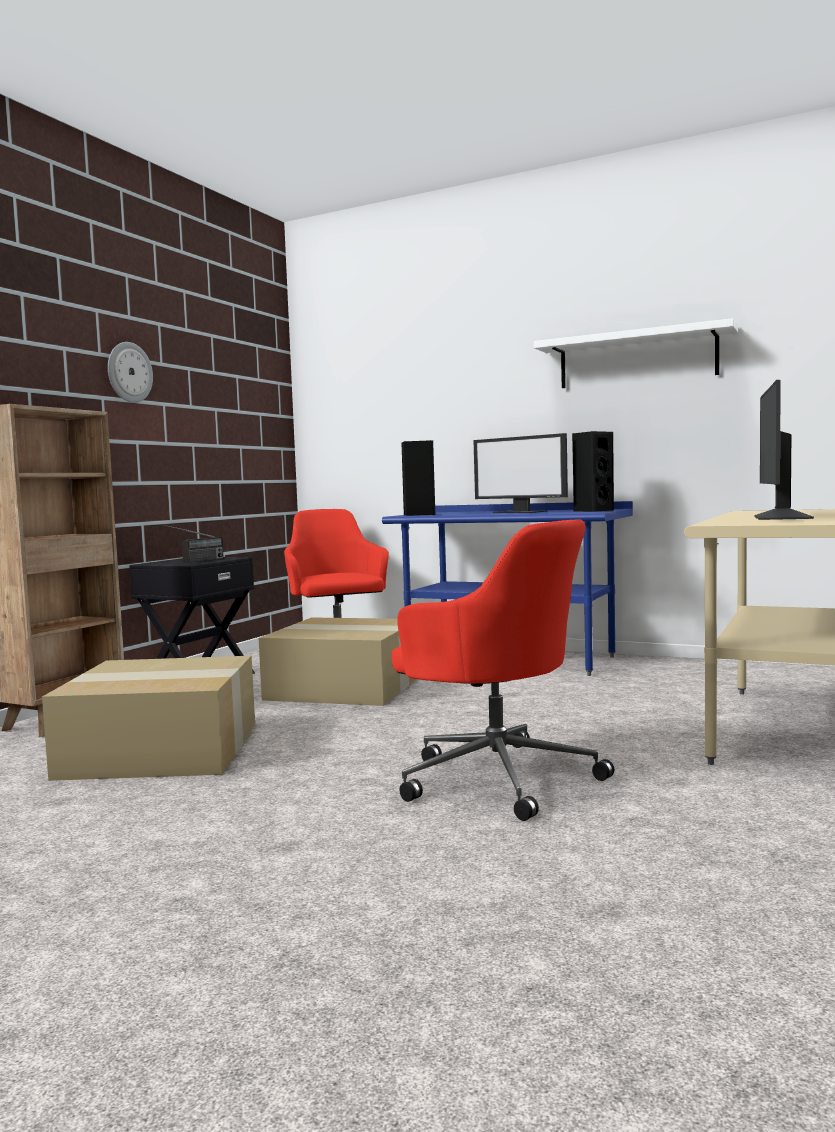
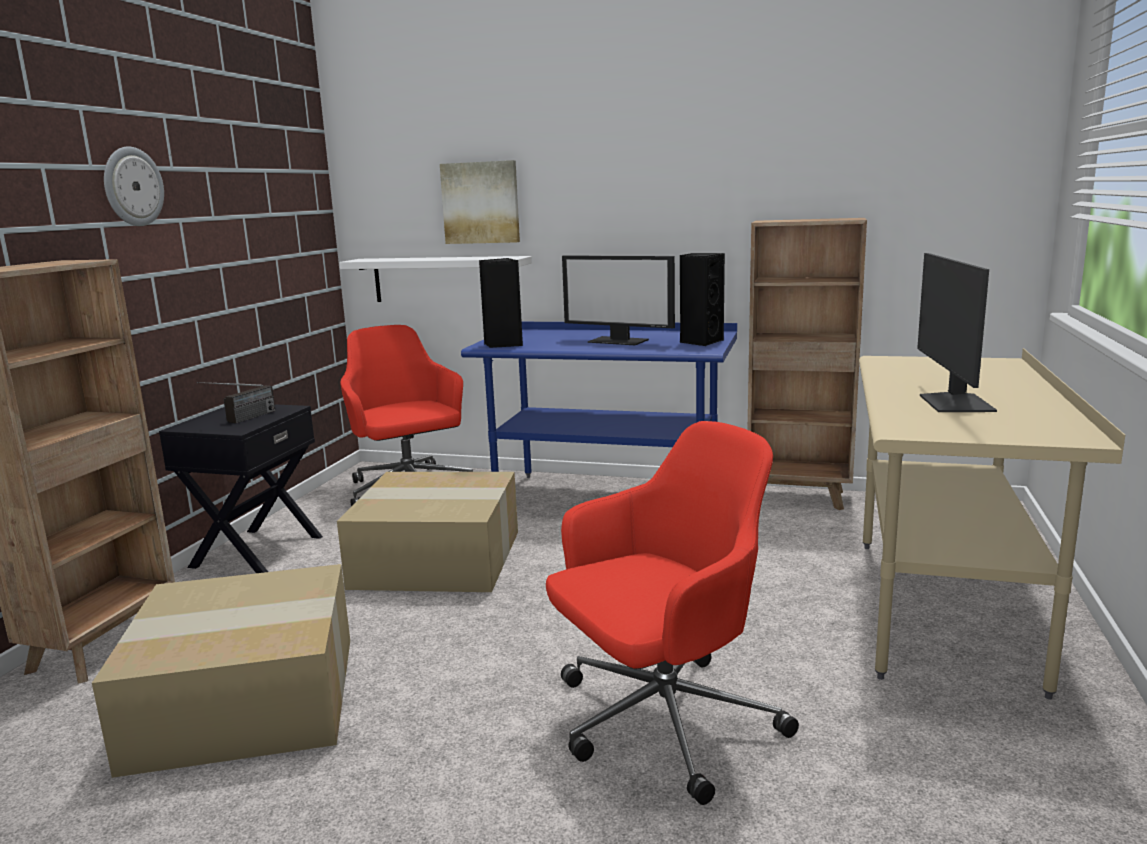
camera: 10 degrees left, 10 degrees up
red office chair [392,519,614,821] -> red office chair turned 60 degrees counterclockwise [546,421,799,805]
white shelf [534,318,738,388] -> white shelf moved to [339,256,532,302]
none -> picture [440,160,520,244]
none -> brown bookcase [747,218,867,510]

